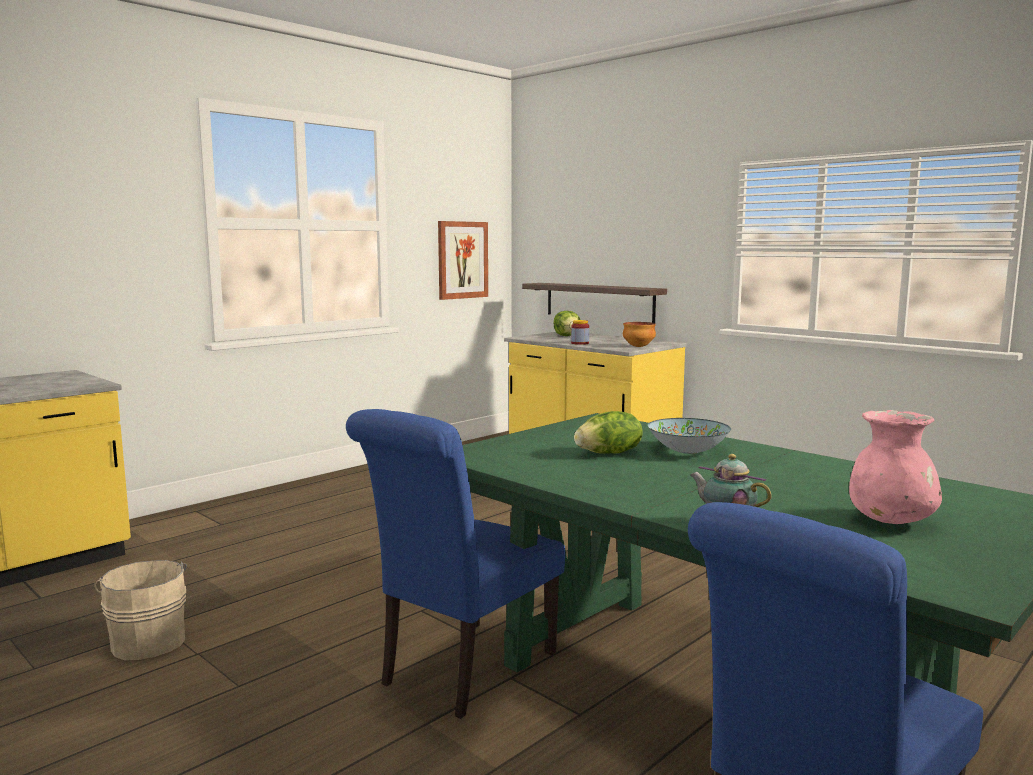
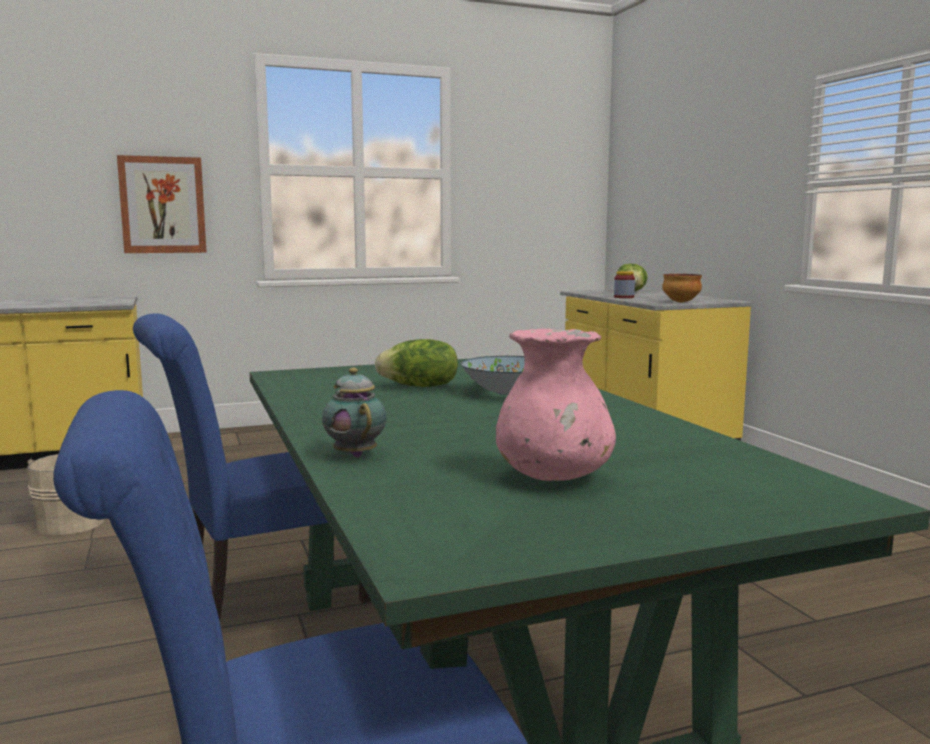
camera: 25 degrees right, 0 degrees up
picture [438,221,488,300] -> picture moved to [117,155,207,253]
shelf [522,283,667,323] -> none

